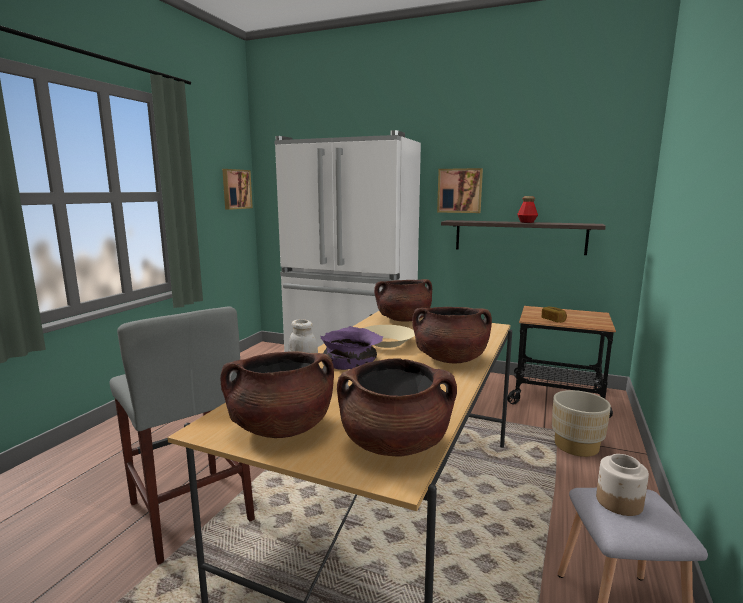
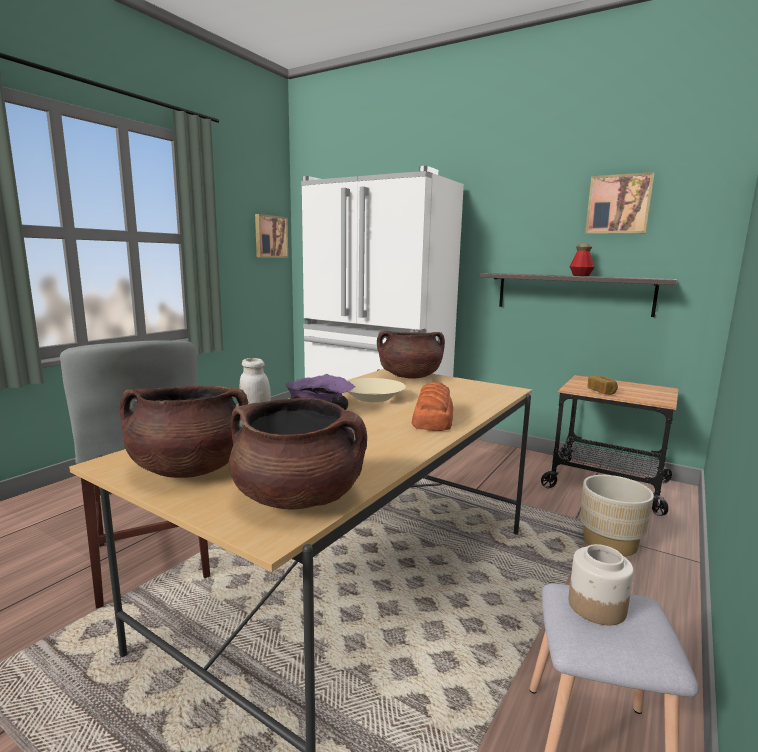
camera: 10 degrees right, 0 degrees up
brown cooking pot [412,307,492,364] -> bread [412,382,453,431]
picture [437,168,483,213] -> picture moved to [585,172,654,234]

